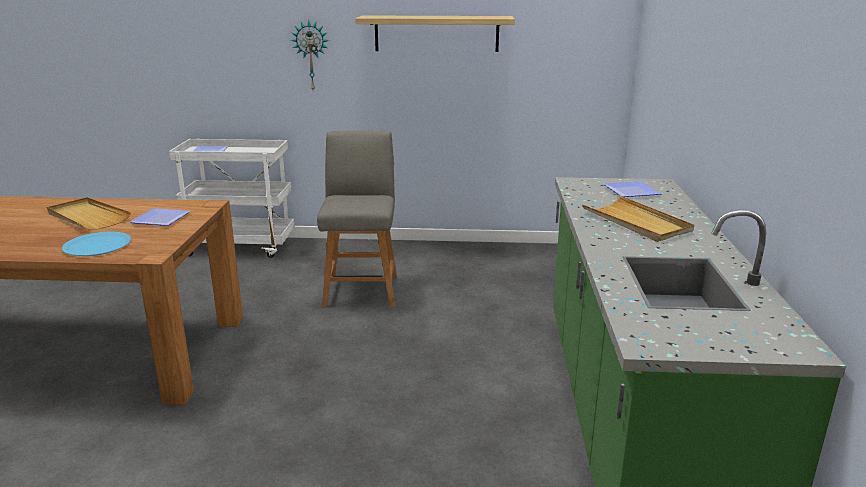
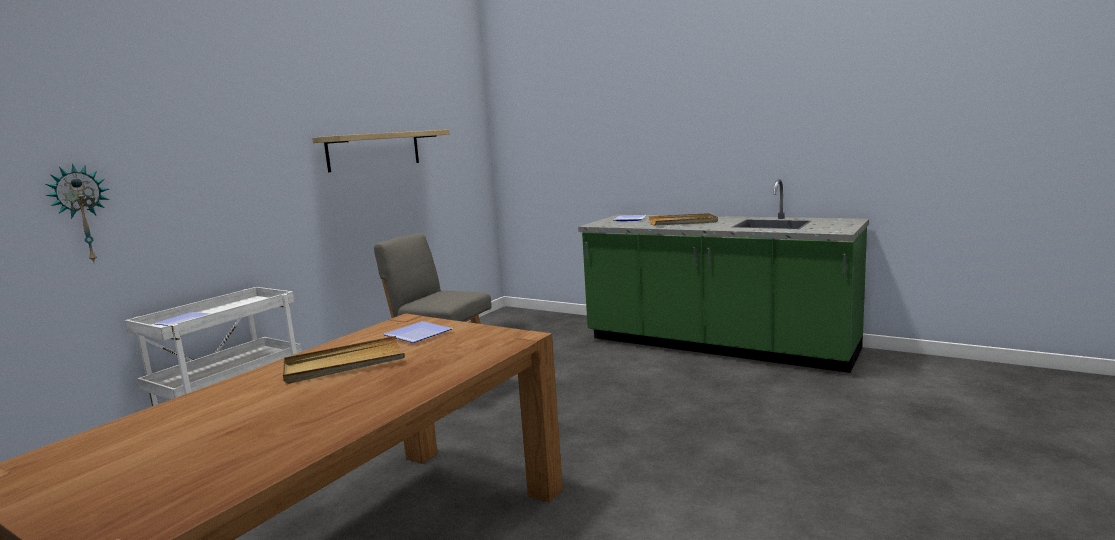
camera: 60 degrees left, 10 degrees down
blue plate [62,232,131,256] -> none
wall clock [291,20,329,90] -> wall clock moved to [45,164,110,264]

